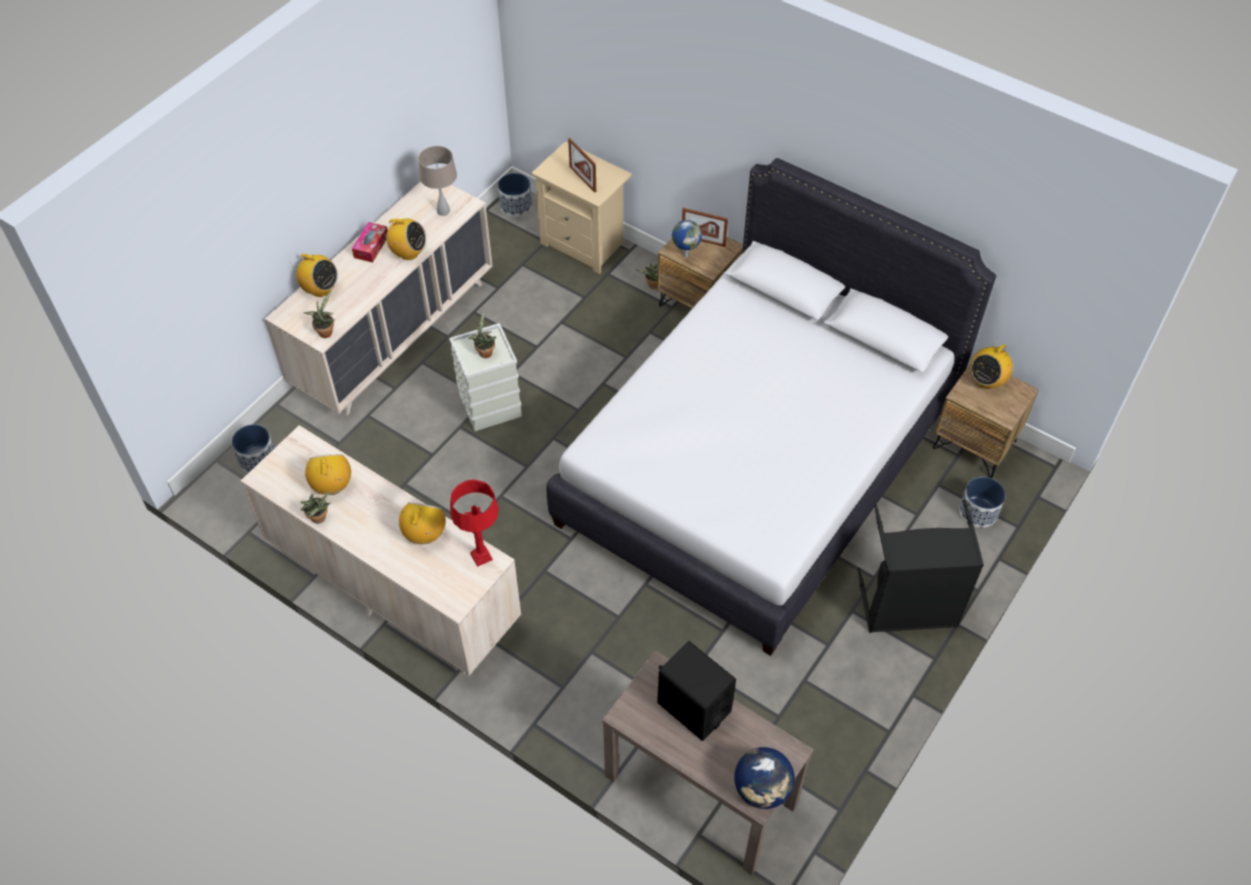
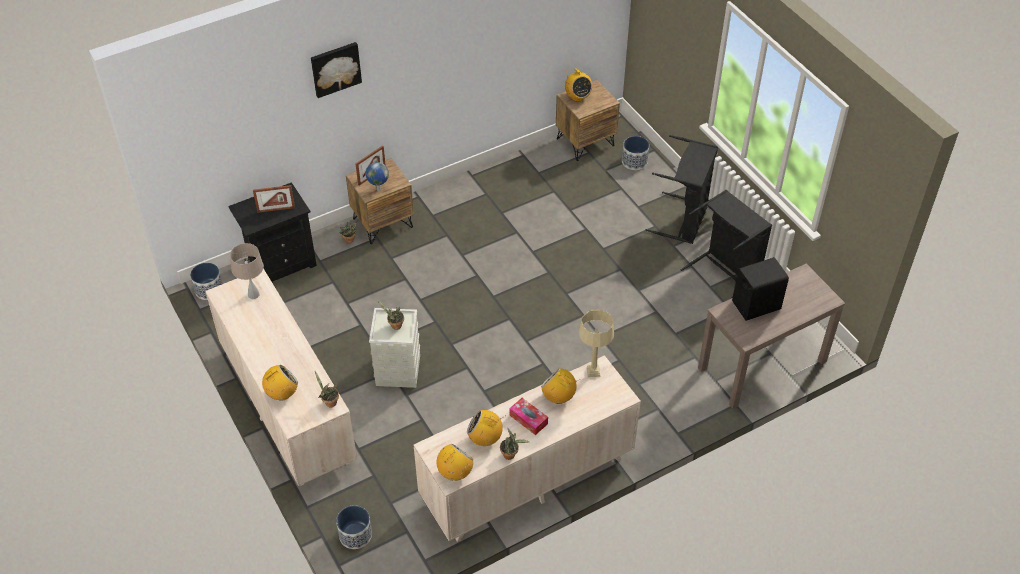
camera: 65 degrees left, 5 degrees down
tissue box [352,222,388,263] -> tissue box moved to [509,398,548,435]
radio [383,218,427,260] -> radio moved to [437,444,474,481]
red table lamp [450,479,499,567] -> beige table lamp [579,309,614,377]
beige nightstand [531,142,632,274] -> black nightstand [228,182,317,282]
white bed [546,158,996,656] -> none
globe [734,747,795,809] -> none
none -> picture [311,42,362,98]
none -> black laundry basket [681,190,772,299]

